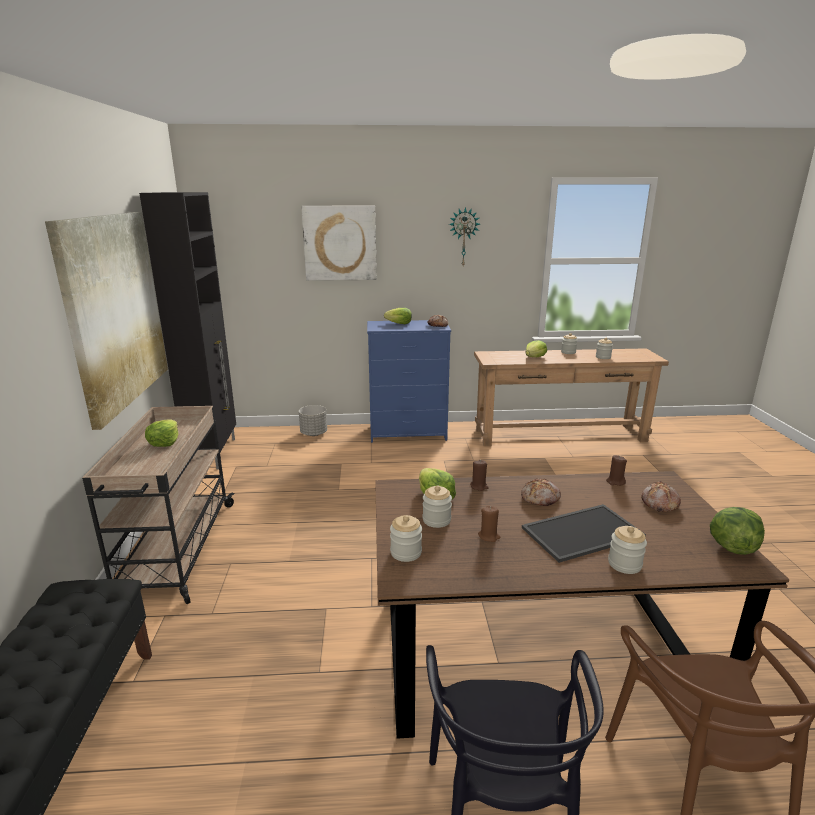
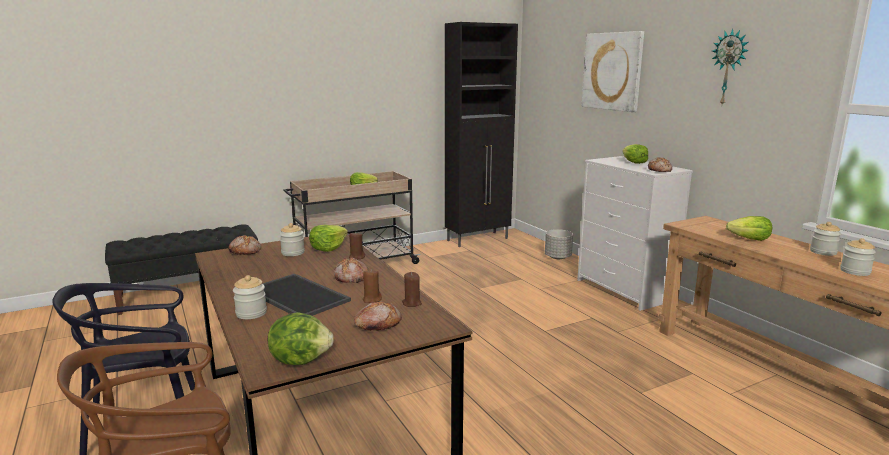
camera: 65 degrees right, 5 degrees down
picture [45,212,168,430] -> none
blue dresser [367,320,451,443] -> white dresser [577,156,693,311]
jar [390,515,422,562] -> bread [228,235,261,255]
brown candle [478,506,501,542] -> brown candle moved to [363,270,382,303]

